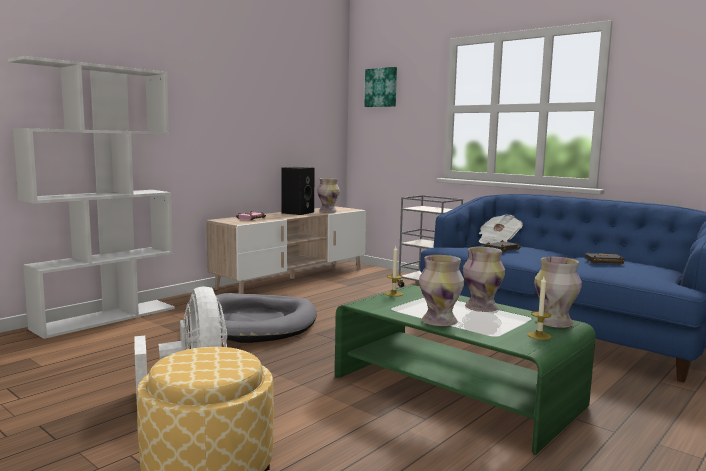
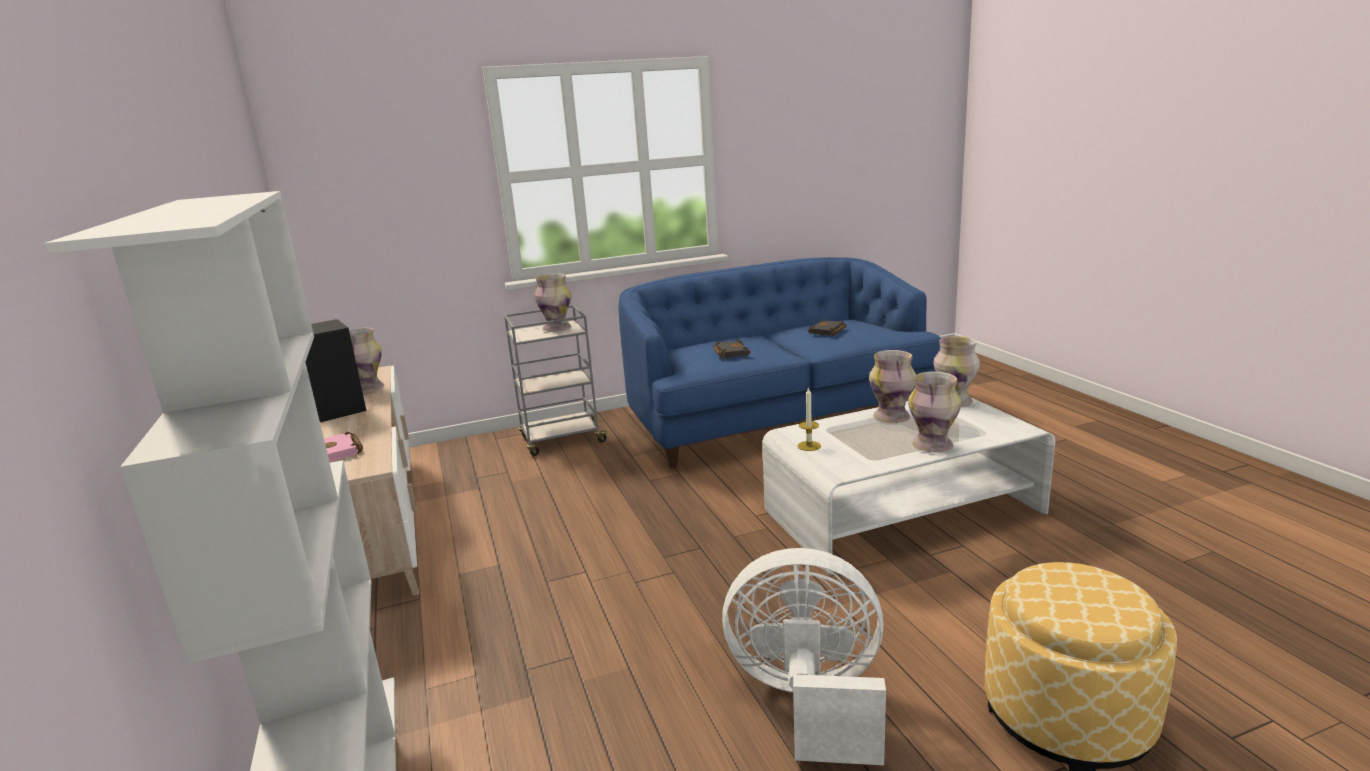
camera: 60 degrees left, 10 degrees up
grey dog bed [188,293,316,343] -> none
green coffee table [335,285,596,455] -> white coffee table [762,397,1055,575]
picture [364,67,397,107] -> none
newspaper [479,214,523,244] -> none
candle [528,277,551,340] -> none
none -> vase [534,273,572,332]

